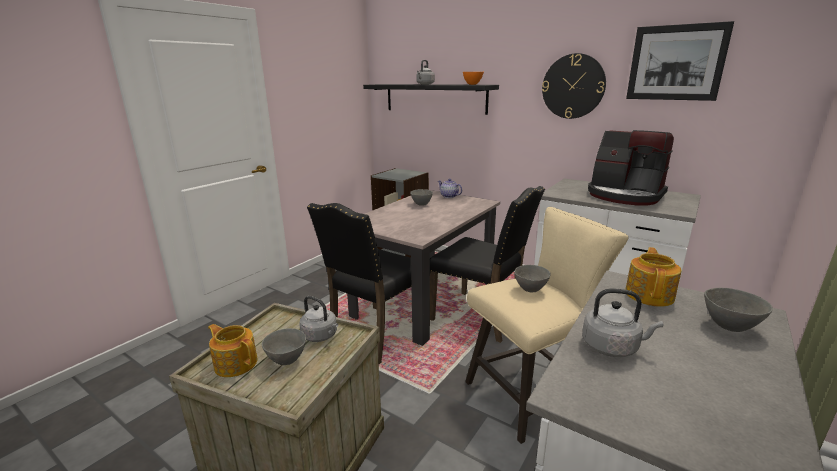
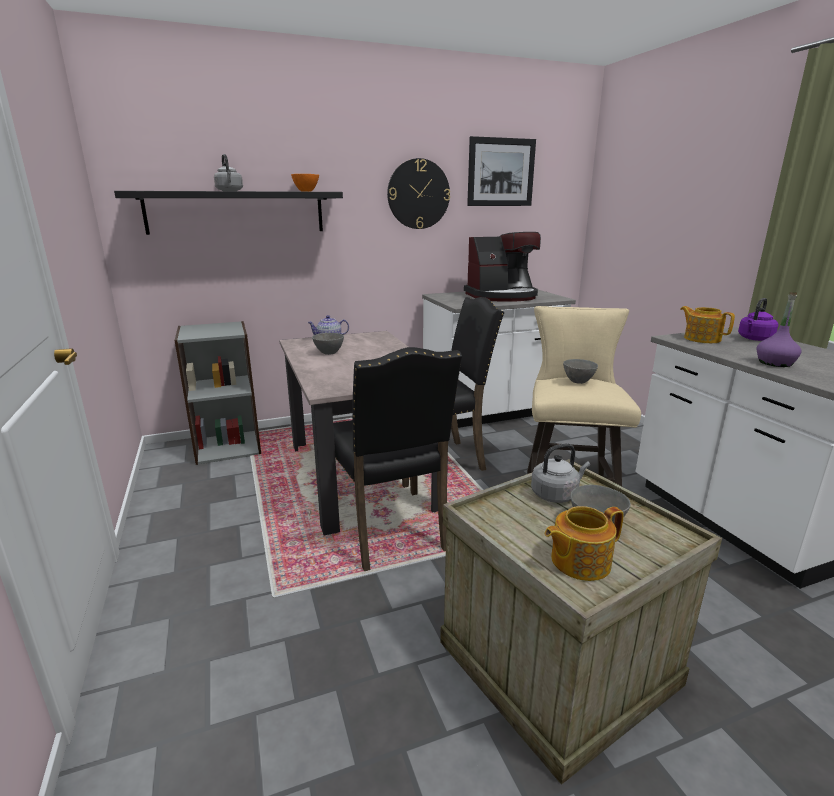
camera: 55 degrees left, 0 degrees up
grey kettle [582,289,663,357] -> purple bottle [757,292,801,367]
grey bowl [704,288,773,332] -> purple kettle [738,298,778,341]

